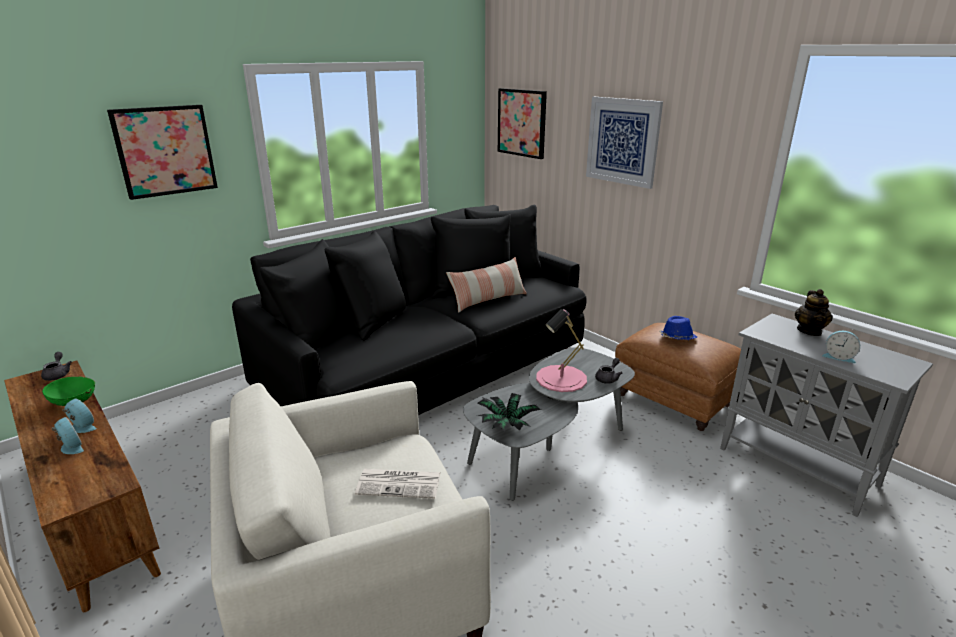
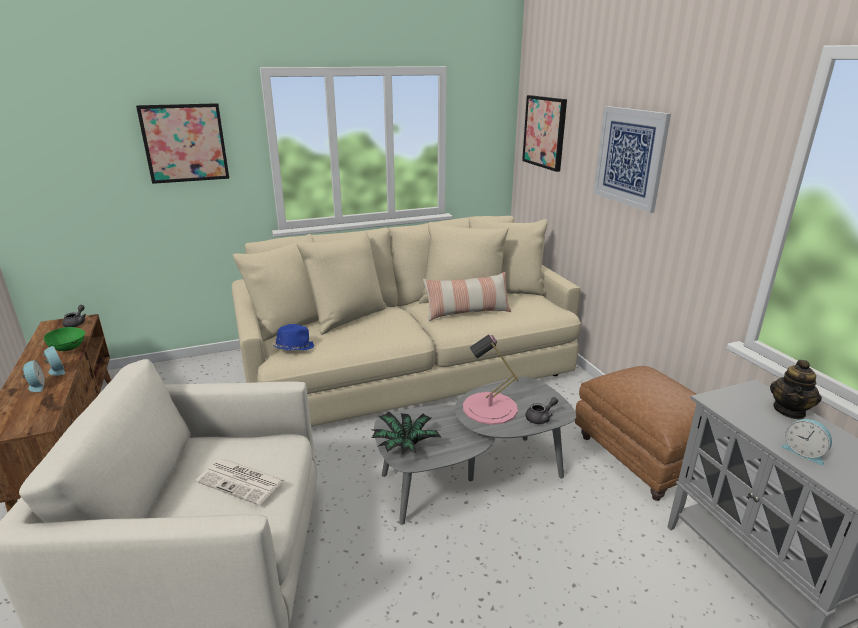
camera: 20 degrees right, 0 degrees up
black sofa [232,205,587,415] -> beige sofa [232,216,581,427]
blue hat [659,316,697,340] -> blue hat moved to [273,324,314,351]

